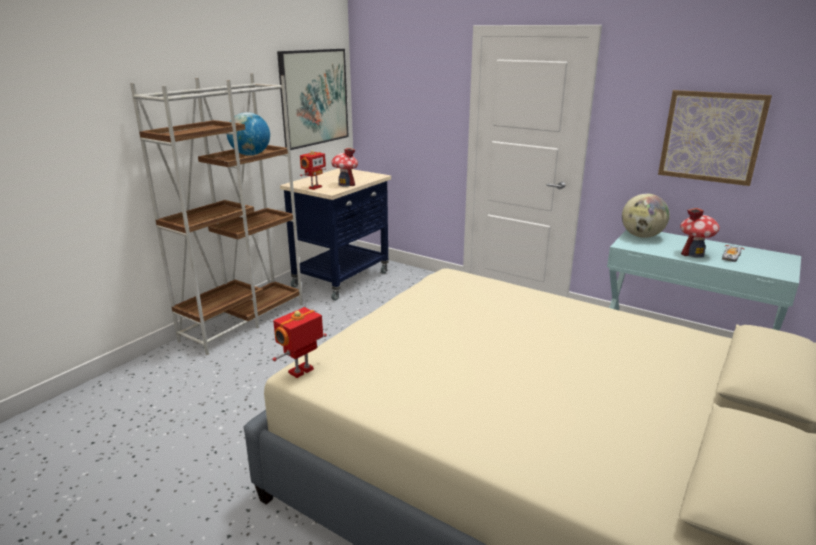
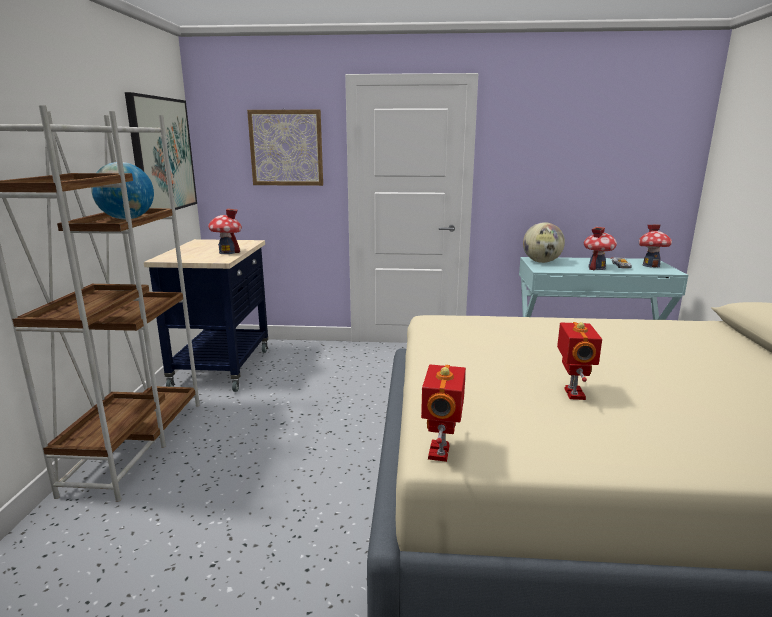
camera: 30 degrees left, 5 degrees down
toy robot [300,150,326,190] -> toy robot moved to [557,322,602,400]
picture [658,90,772,186] -> picture moved to [247,108,323,186]
none -> toy house [639,225,672,267]

